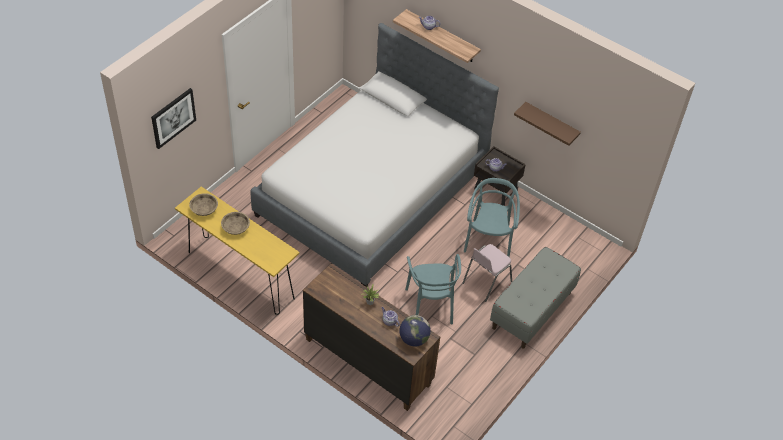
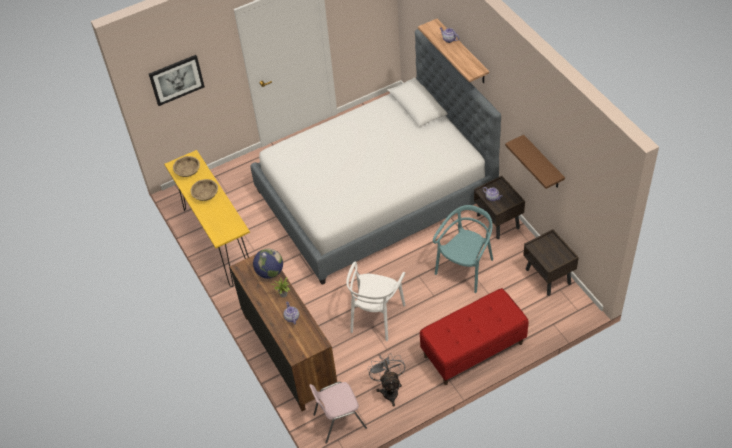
camera: 30 degrees right, 0 degrees up
globe [399,315,431,346] -> globe moved to [253,249,283,279]
turquoise chair [405,254,461,324] -> white chair [346,262,406,341]
pink chair [462,244,512,302] -> pink chair moved to [309,382,367,444]
grey bench [490,247,581,348] -> red bench [420,288,529,385]
none -> grey fan [368,353,405,407]
none -> brown nightstand [523,229,579,296]

